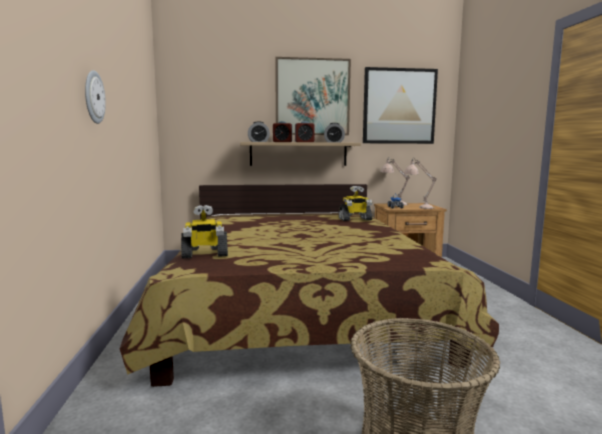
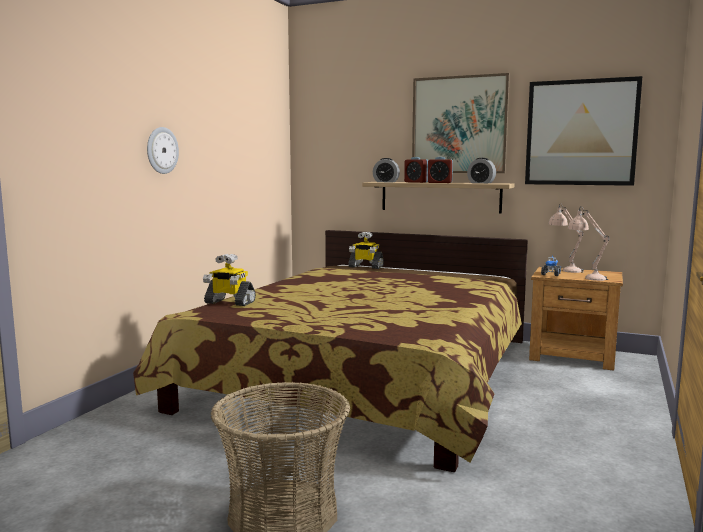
camera: 30 degrees right, 0 degrees up
toy robot [339,186,372,221] -> toy robot moved to [348,232,384,269]

